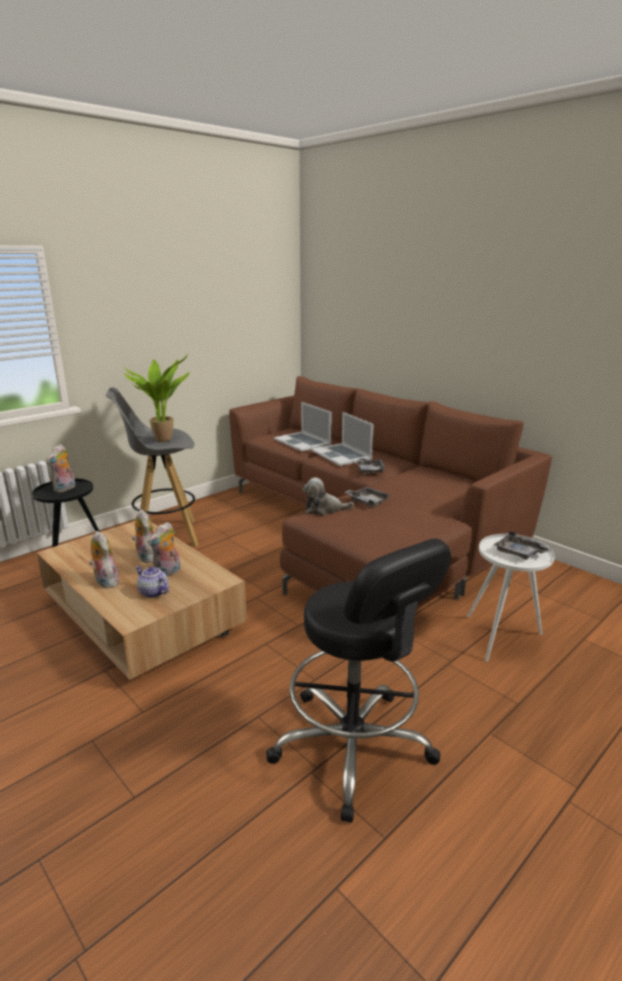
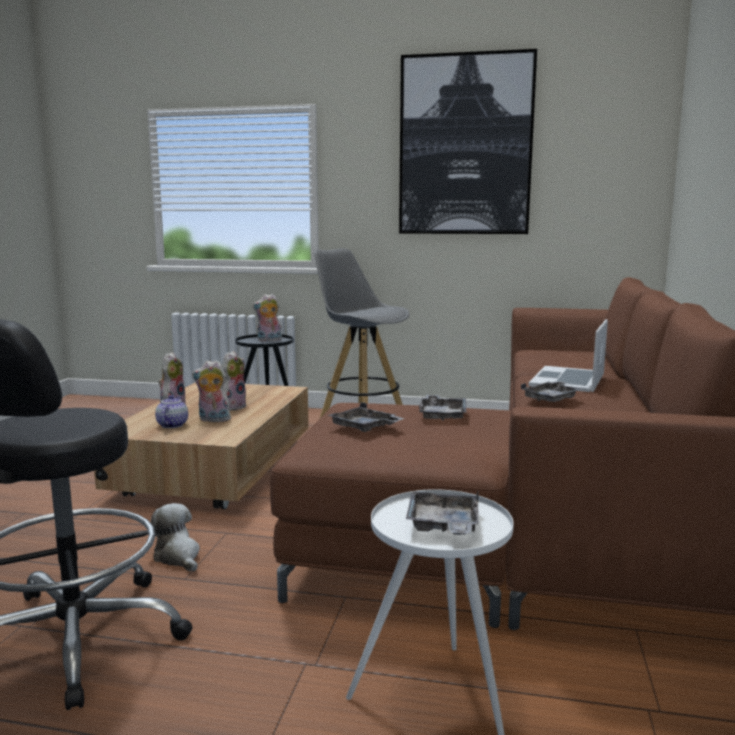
camera: 55 degrees right, 10 degrees down
potted plant [124,354,190,442] -> none
laptop [274,402,332,452] -> none
plush toy [303,478,354,516] -> plush toy moved to [151,503,200,571]
none -> grey tray [327,402,405,432]
none -> picture [399,49,537,234]

